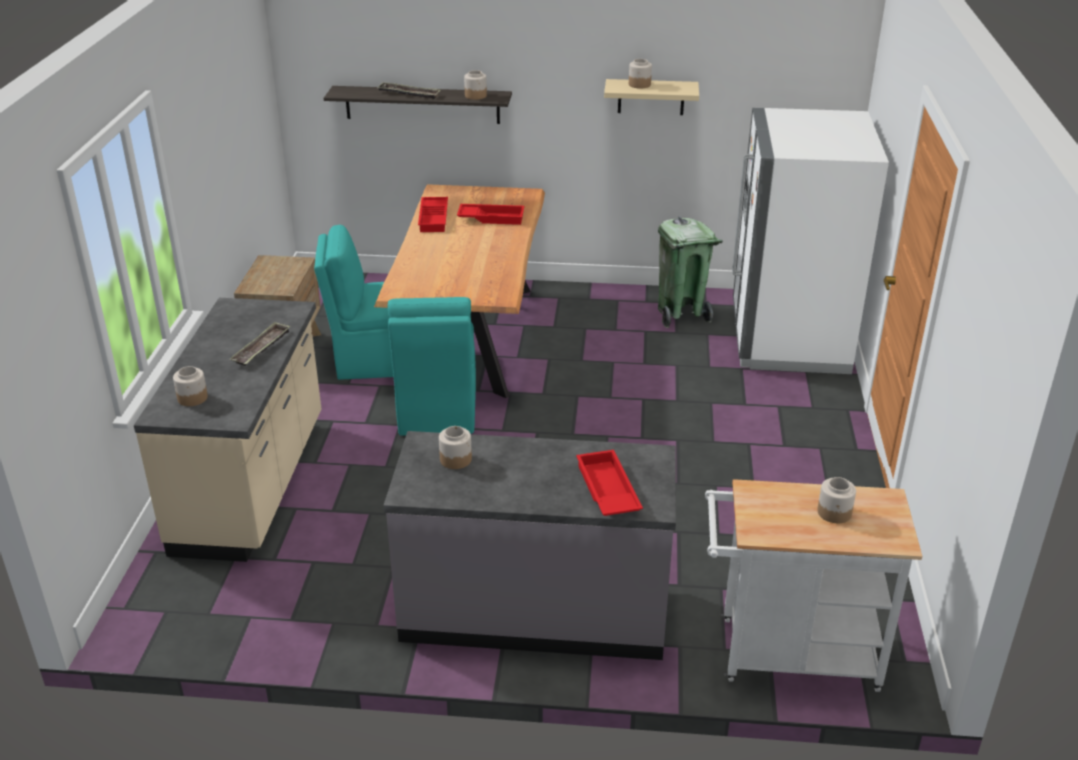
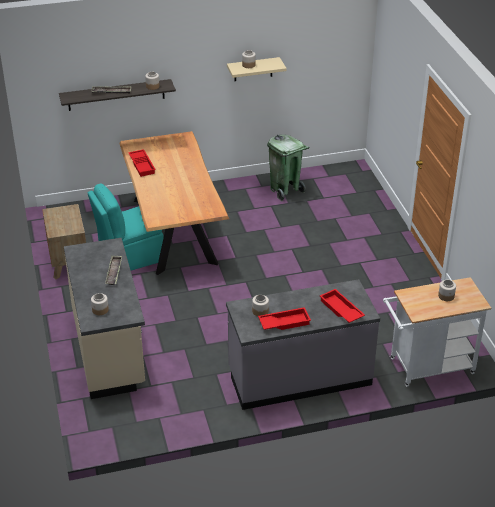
camera: 20 degrees left, 5 degrees up
turquoise chair [387,297,476,436] -> none
red tray [457,204,524,225] -> red tray moved to [258,307,311,330]
white fridge [732,108,889,374] -> none

